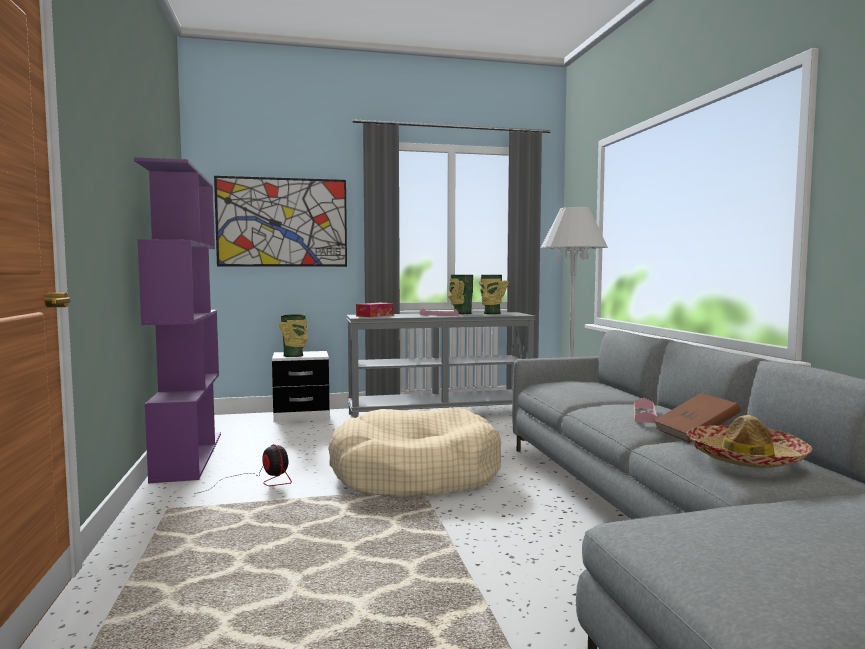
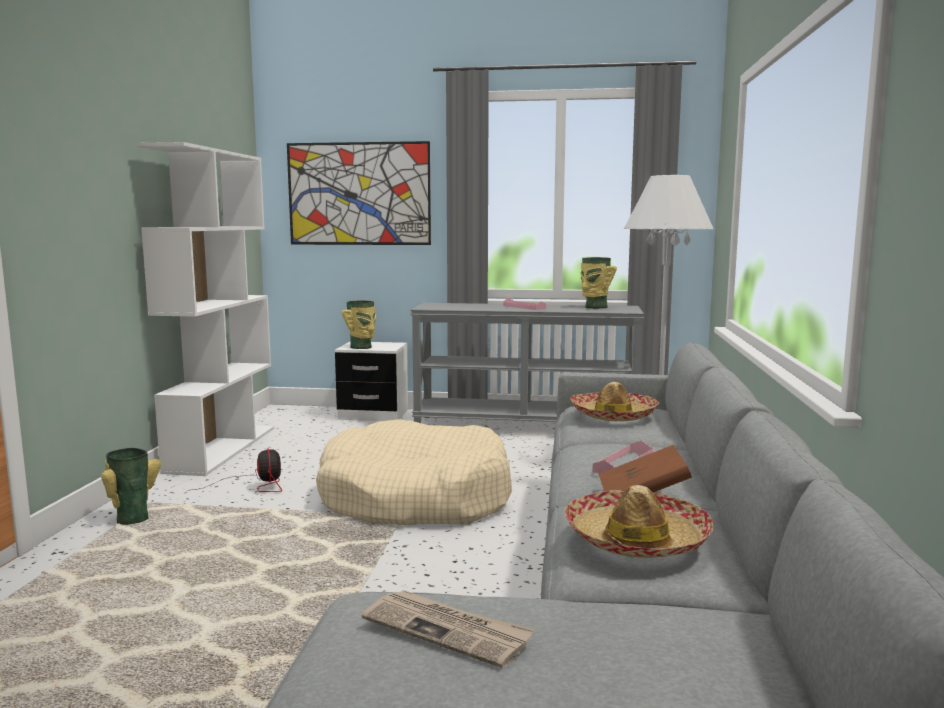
camera: 20 degrees right, 5 degrees up
purple bookcase [134,157,221,484] -> white bookcase [135,142,274,476]
tissue box [356,303,394,317] -> none
vase [448,275,473,314] -> vase moved to [101,448,161,525]
none -> newspaper [362,590,535,668]
none -> hat [570,382,660,421]

